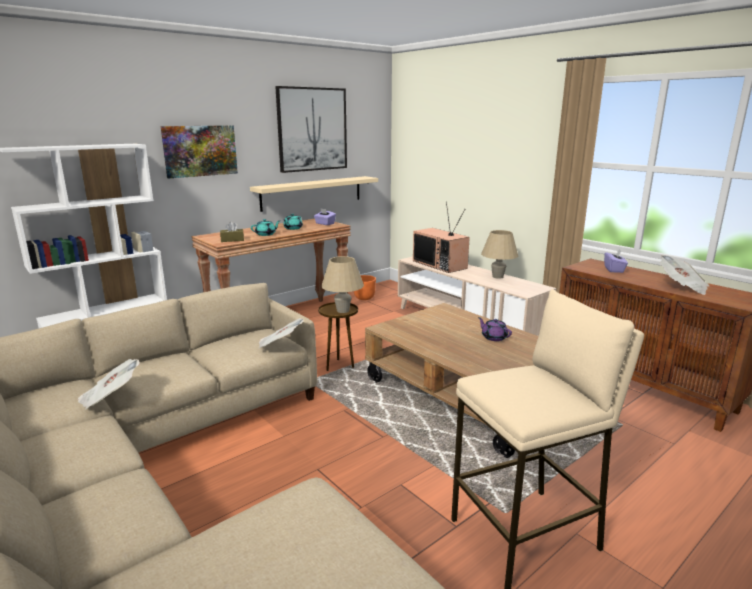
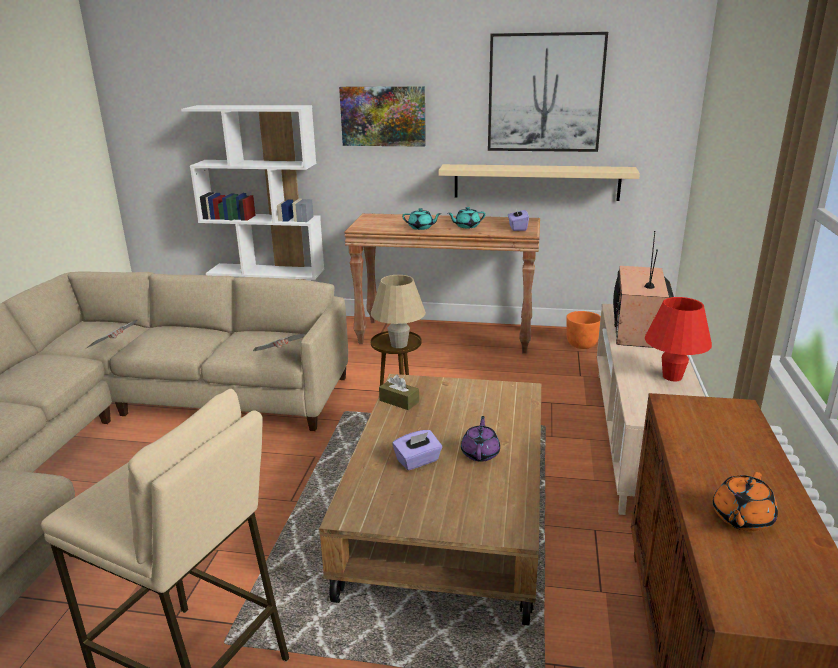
camera: 50 degrees right, 5 degrees up
brown tissue box [220,222,244,242] -> brown tissue box moved to [379,375,419,410]
beige table lamp [481,230,518,279] -> red table lamp [645,297,712,381]
purple tissue box [604,249,628,273] -> purple tissue box moved to [392,430,442,470]
newspaper [660,255,709,295] -> orange teapot [713,472,778,531]

